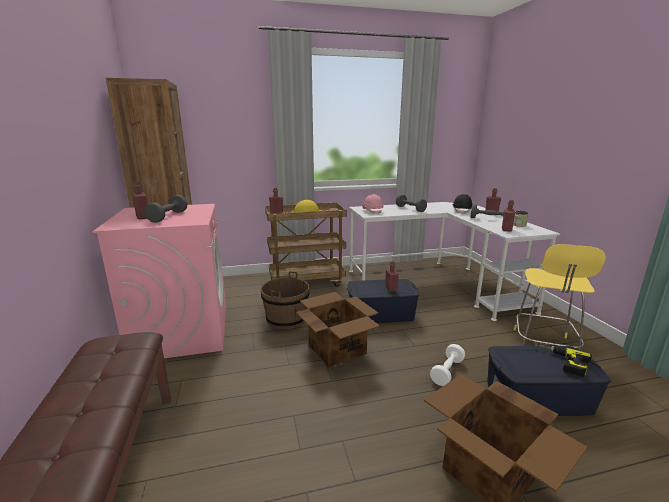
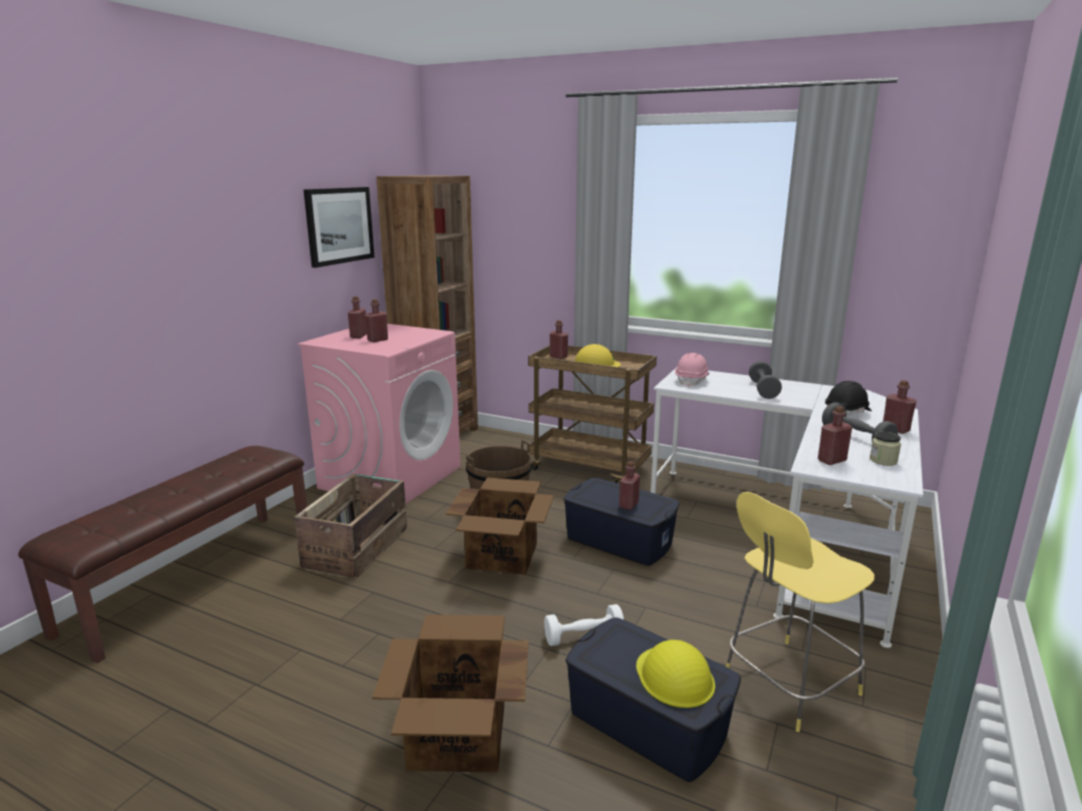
camera: 40 degrees right, 0 degrees up
grey dumbbell [144,195,187,223] -> red bottle [365,299,388,342]
power drill [534,344,592,377] -> yellow hard hat [636,640,715,708]
none -> crate [294,474,407,578]
none -> picture [303,187,375,268]

